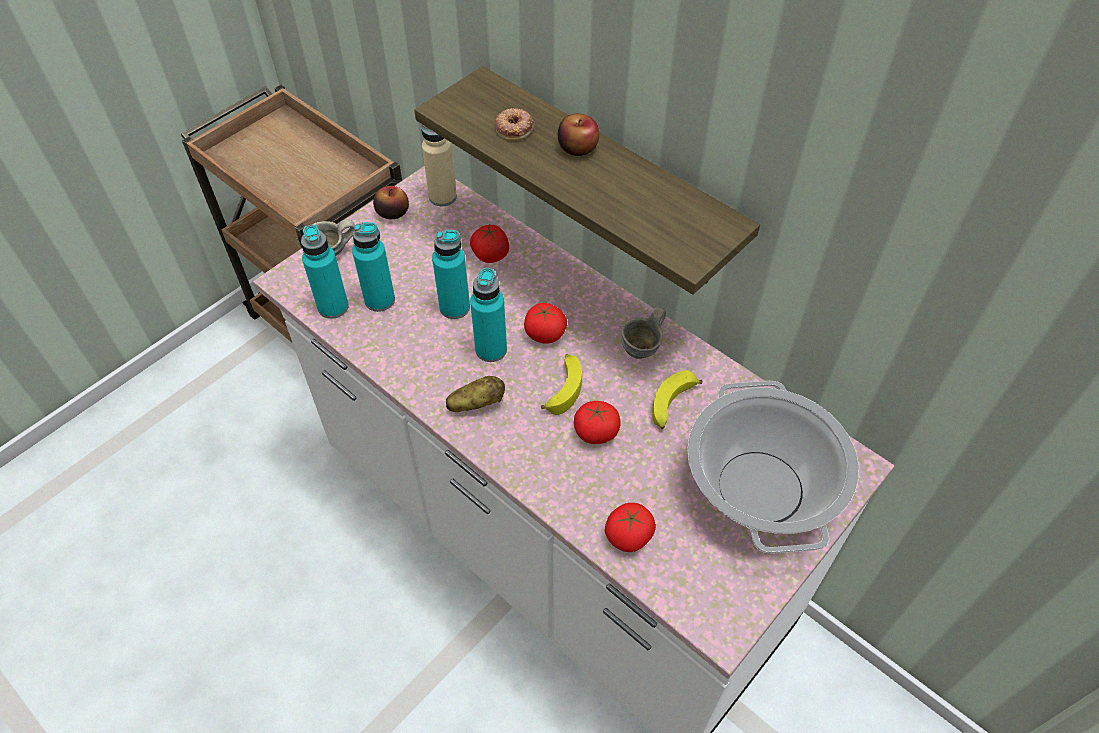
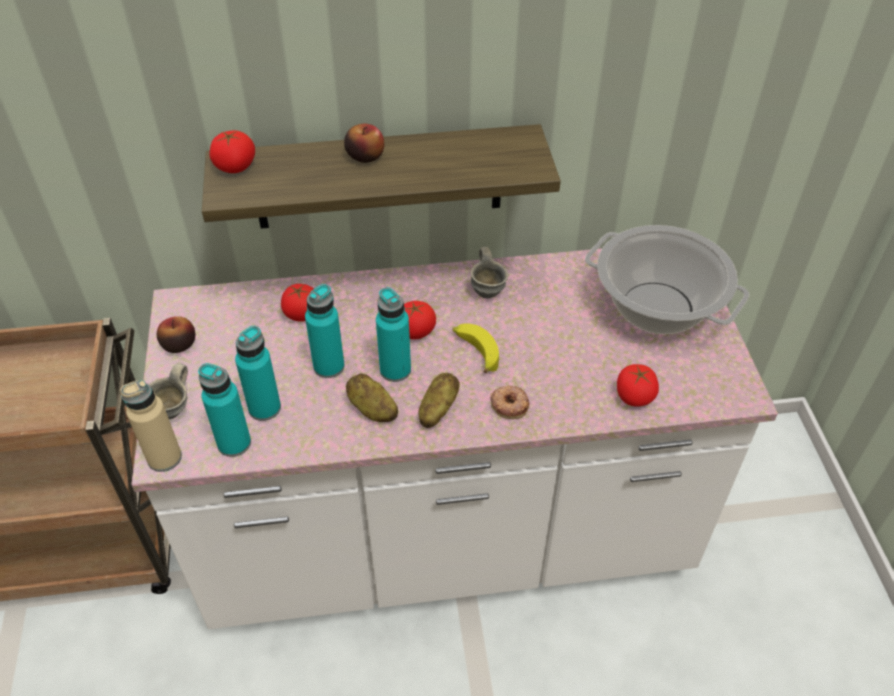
camera: 50 degrees left, 5 degrees down
beige bottle [421,124,457,206] -> beige bottle moved to [120,380,182,472]
donut [495,108,534,141] -> donut moved to [491,386,530,419]
tomato [574,401,621,444] -> tomato moved to [209,130,255,173]
banana [652,370,702,429] -> none
none -> potato [346,374,398,422]

